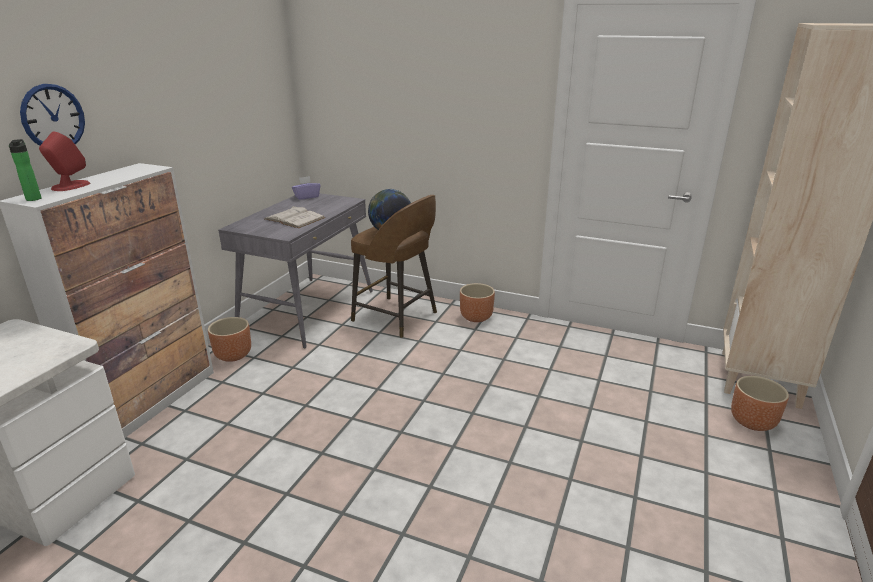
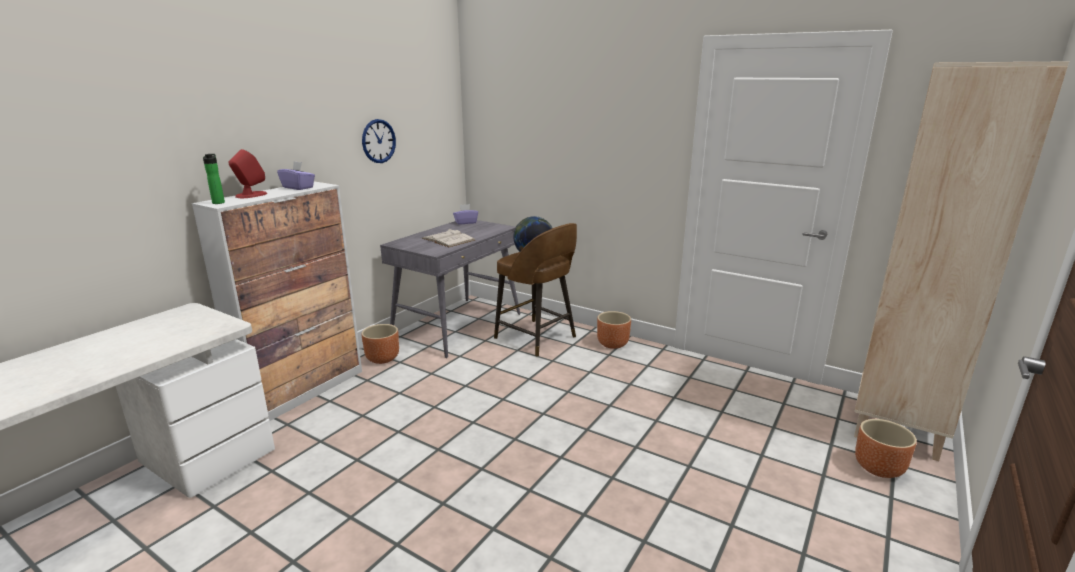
camera: 10 degrees right, 5 degrees down
wall clock [20,84,85,146] -> wall clock moved to [362,119,396,163]
none -> purple tissue box [277,161,315,190]

